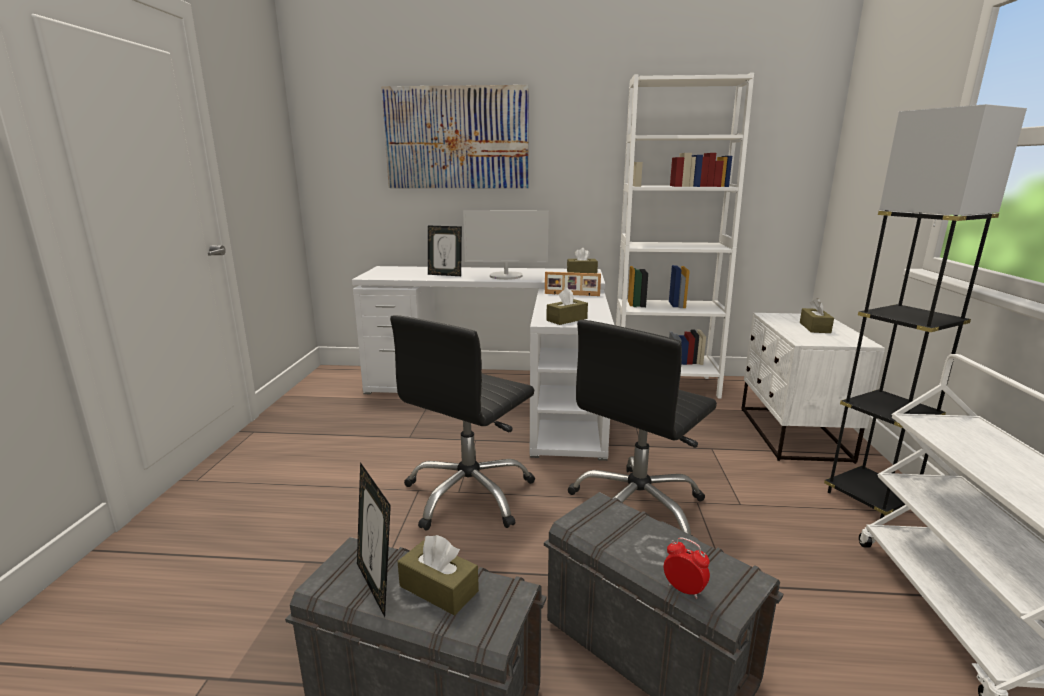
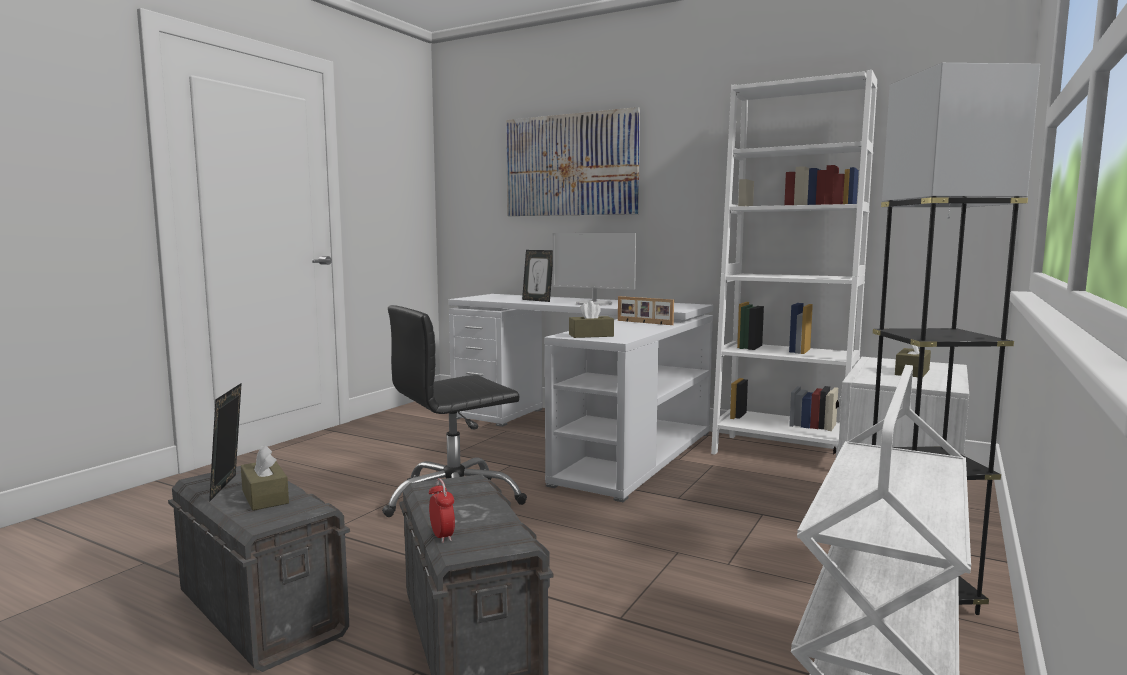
camera: 25 degrees right, 10 degrees down
brown tissue box [567,248,598,273] -> none
black office chair [568,320,717,535] -> none

